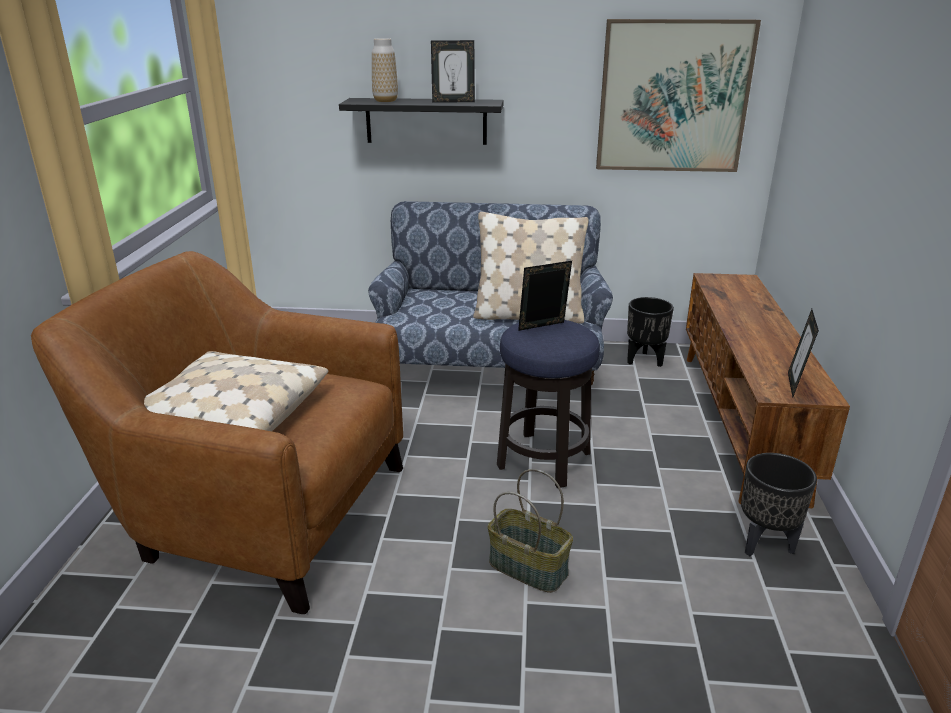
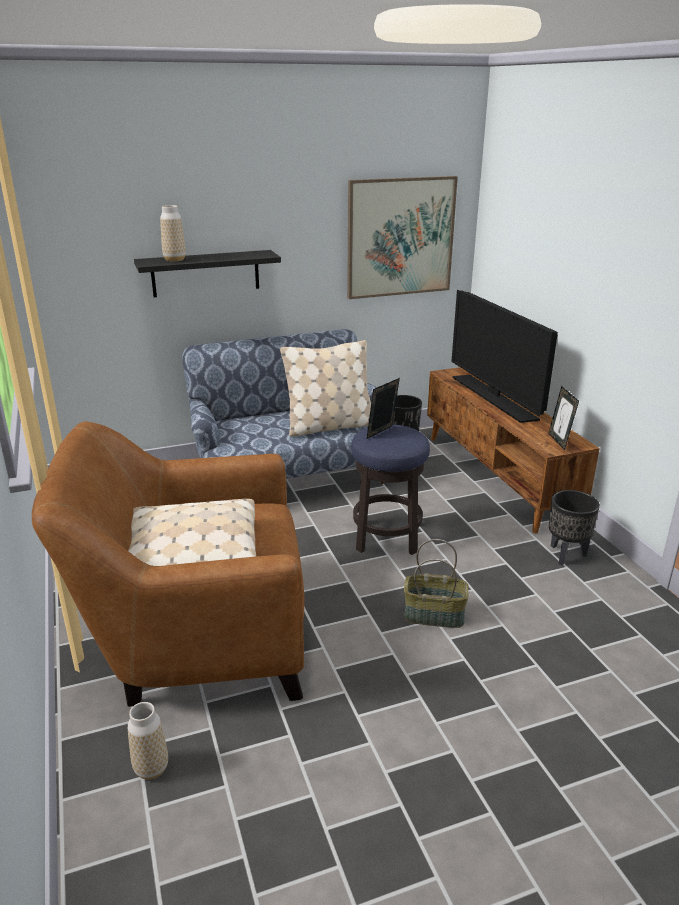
camera: 25 degrees left, 0 degrees up
picture frame [431,40,475,103] -> none
none -> vase [128,702,168,780]
none -> television [451,290,558,423]

